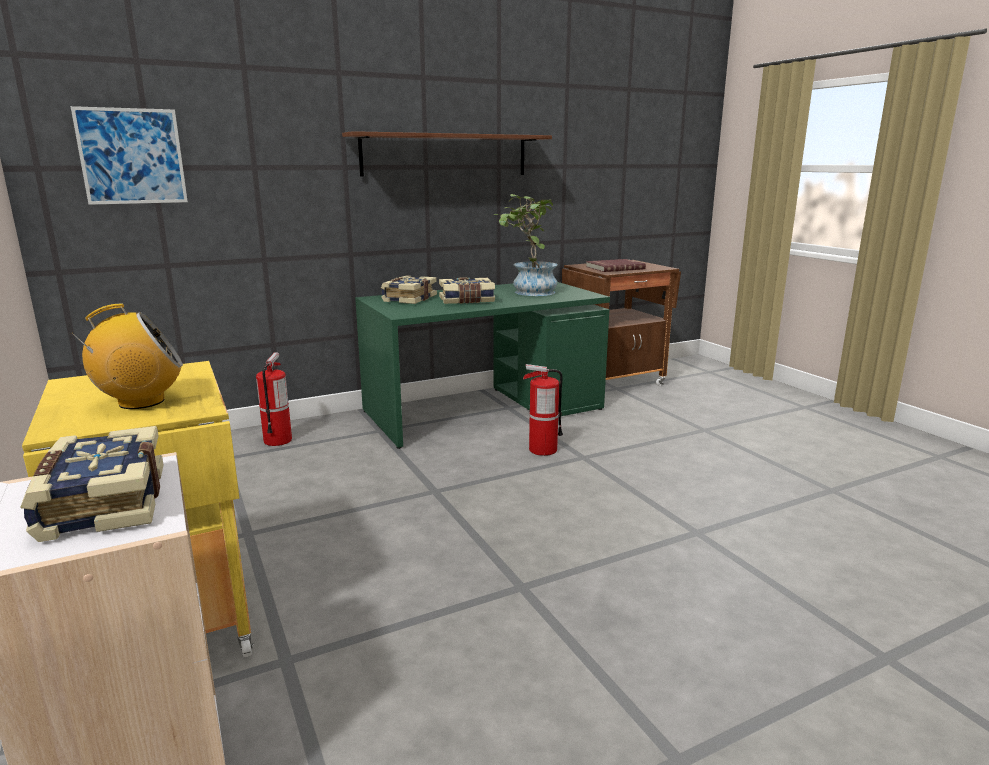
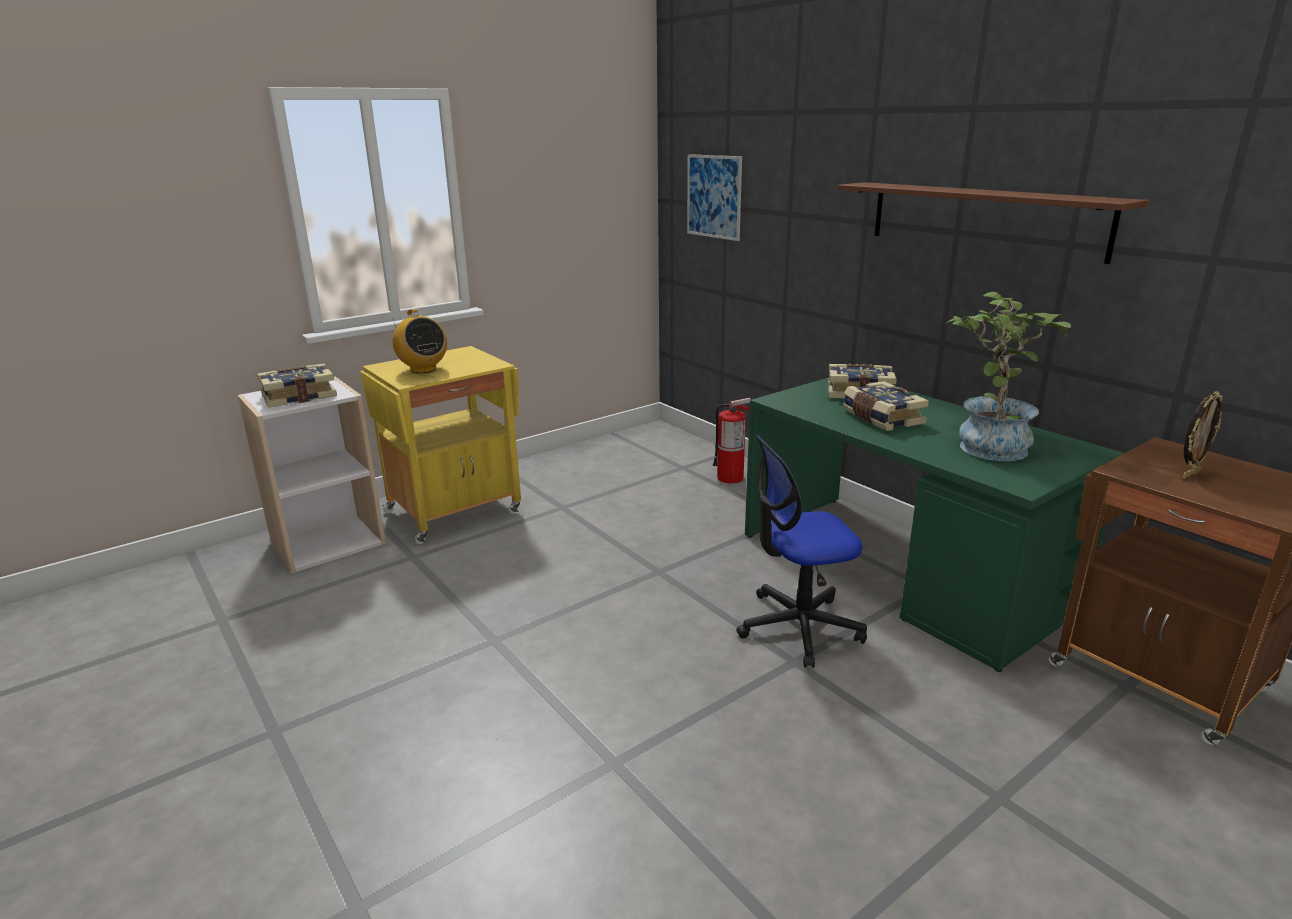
camera: 80 degrees right, 5 degrees up
fire extinguisher [523,364,563,456] -> office chair [736,435,867,668]
red book [586,259,646,272] -> picture frame [1183,391,1223,479]

